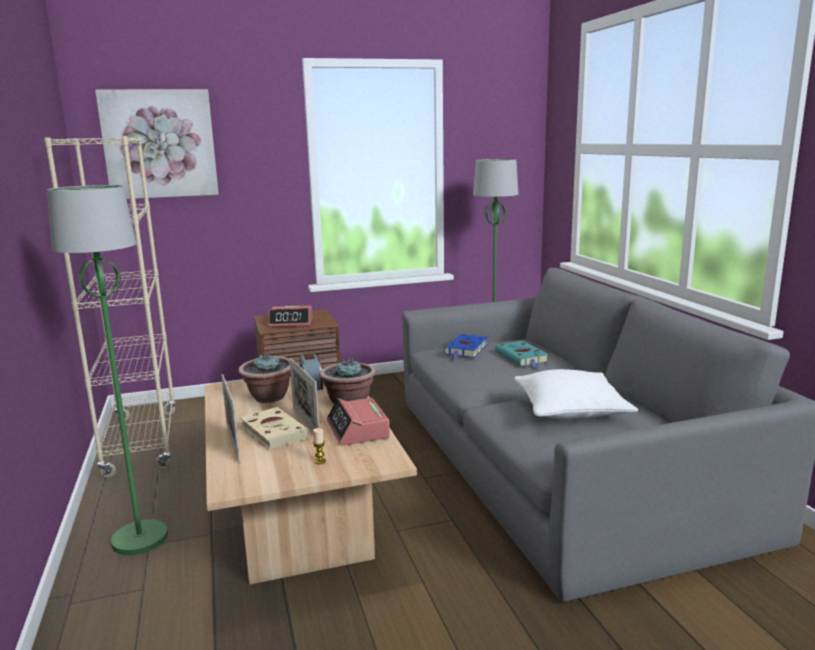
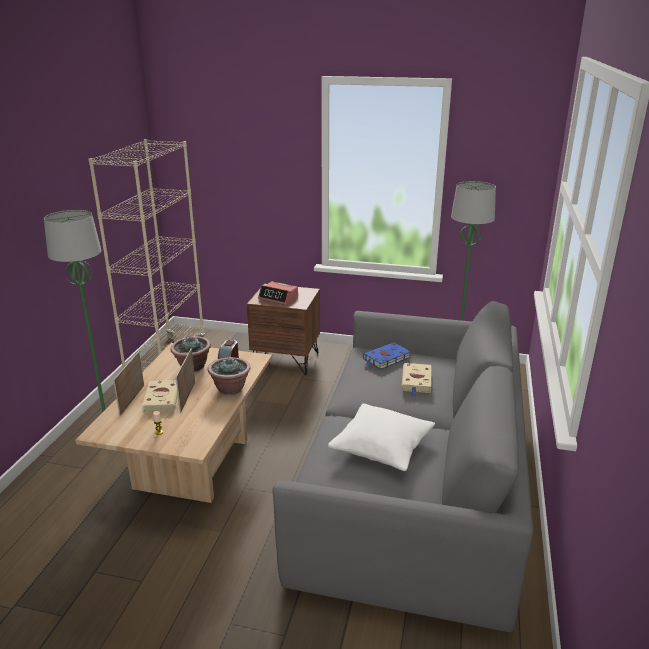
camera: 30 degrees right, 10 degrees up
picture [95,89,219,199] -> none
alarm clock [326,398,390,446] -> none
turquoise book [495,341,549,369] -> beige book [401,363,432,397]

